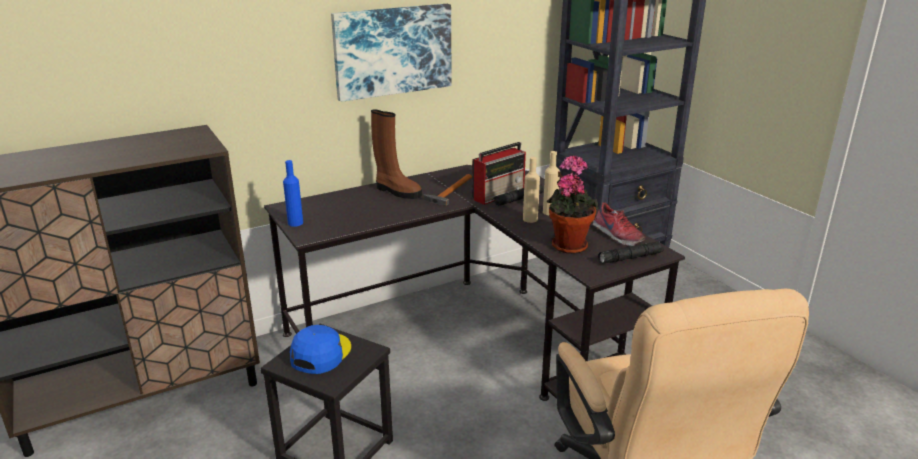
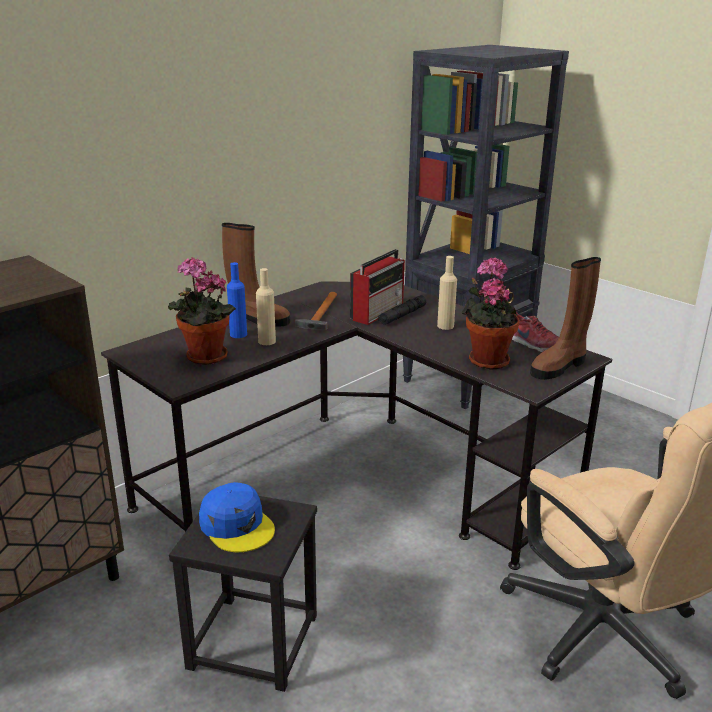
camera: 15 degrees left, 0 degrees up
blue bottle [283,160,303,227] -> blue bottle moved to [227,262,247,338]
blue cap [290,325,351,374] -> blue cap turned 135 degrees clockwise [199,482,275,552]
picture [331,4,451,102] -> none
beige bottle [523,157,540,223] -> beige bottle moved to [256,268,276,345]
black flashlight [598,241,664,264] -> brown boot [530,257,601,380]
none -> potted plant [168,257,236,365]

